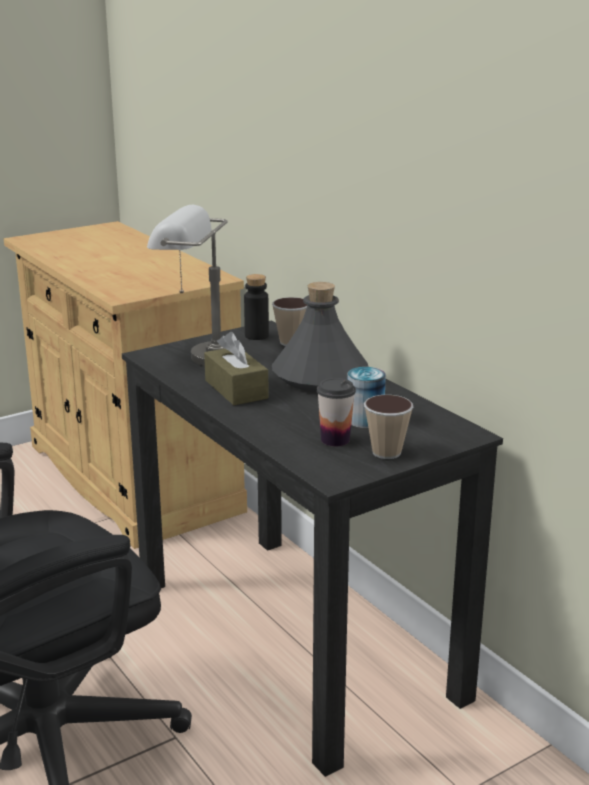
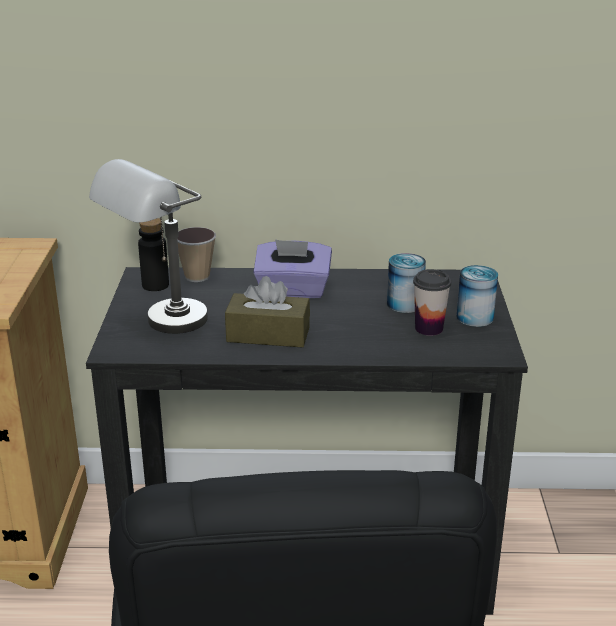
camera: 55 degrees left, 5 degrees up
grey bottle [272,282,369,391] -> purple tissue box [253,239,332,298]
cup [364,395,413,459] -> can [456,265,498,327]

